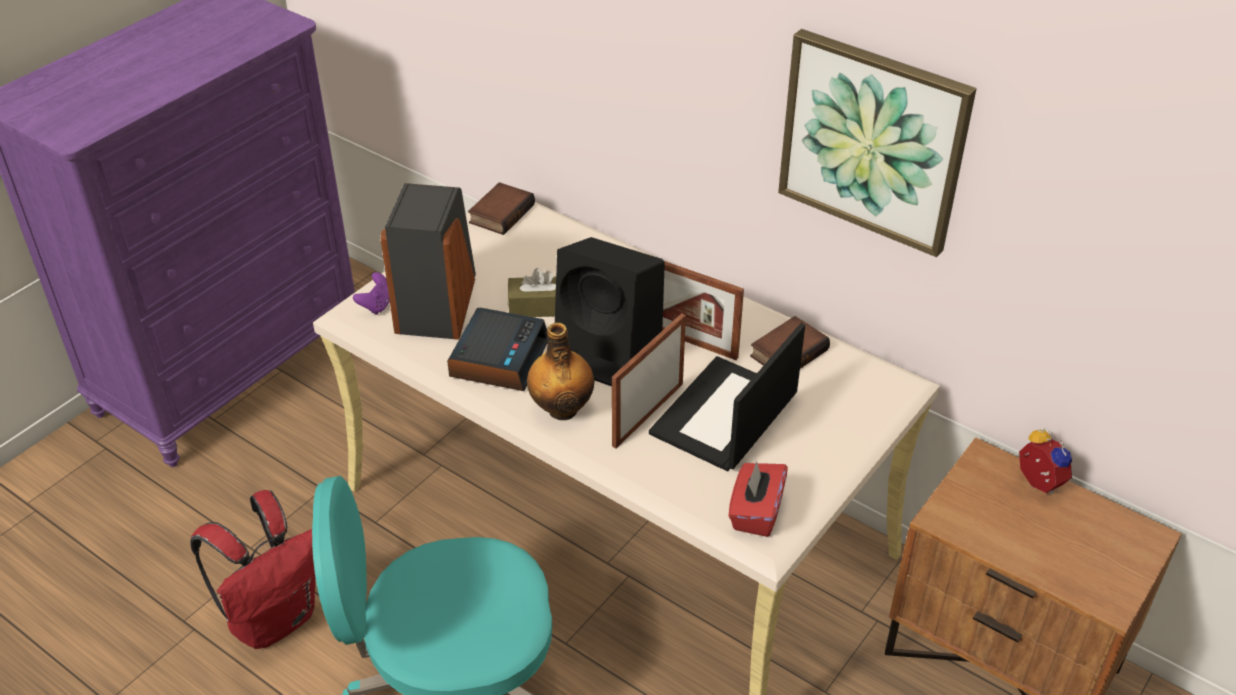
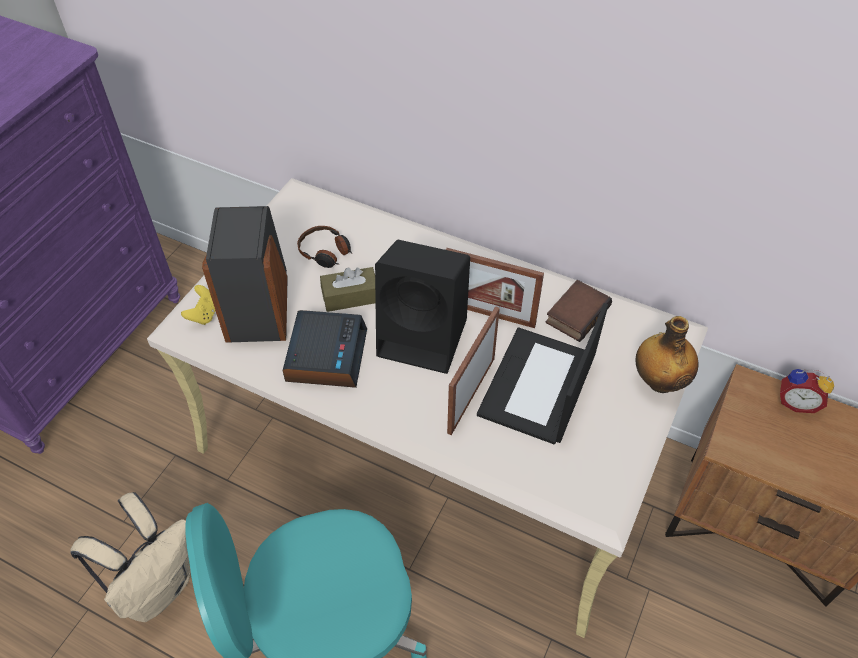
camera: 10 degrees left, 10 degrees up
red backpack [190,490,316,649] -> beige backpack [70,492,190,622]
purple game controller [353,272,390,315] -> yellow game controller [181,285,215,325]
book [468,182,535,235] -> none
bottle [527,323,594,420] -> bottle moved to [636,316,698,393]
red tissue box [728,461,788,537] -> none
picture [778,29,977,257] -> none
alarm clock [1019,427,1072,494] -> alarm clock turned 150 degrees clockwise [780,369,834,413]
none -> headphones [297,226,352,268]

